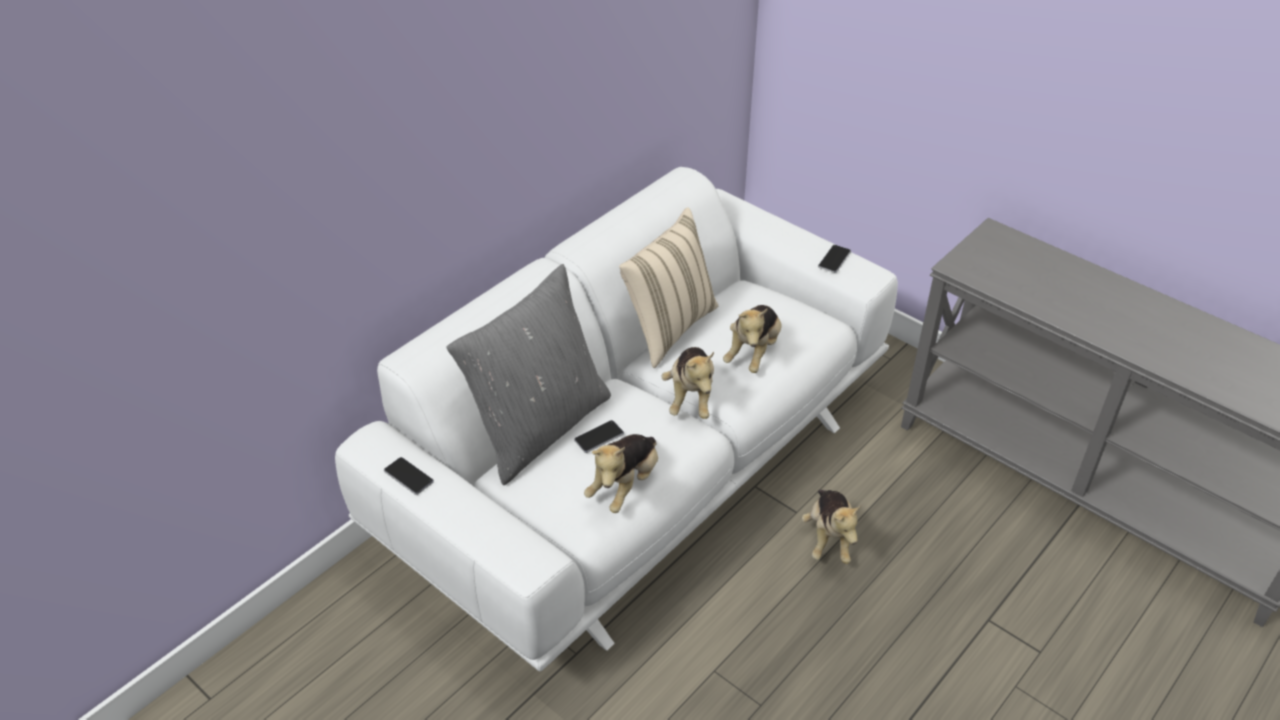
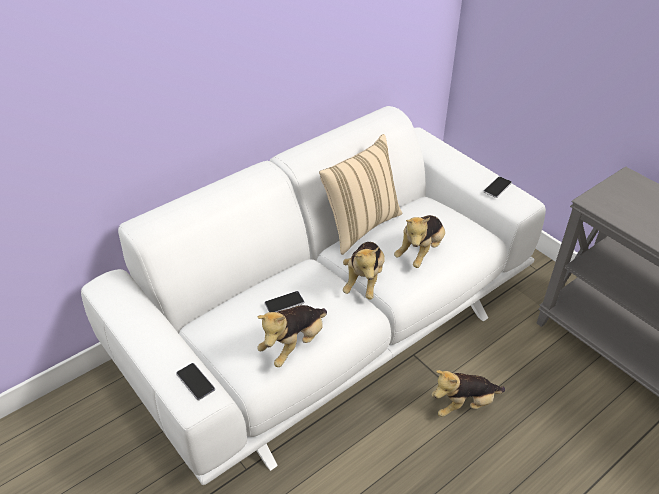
camera: 10 degrees right, 0 degrees up
phone [384,457,434,495] -> phone moved to [176,363,215,400]
grey pillow [447,264,611,485] -> none
plush toy [802,490,861,564] -> plush toy turned 60 degrees clockwise [432,370,505,417]

